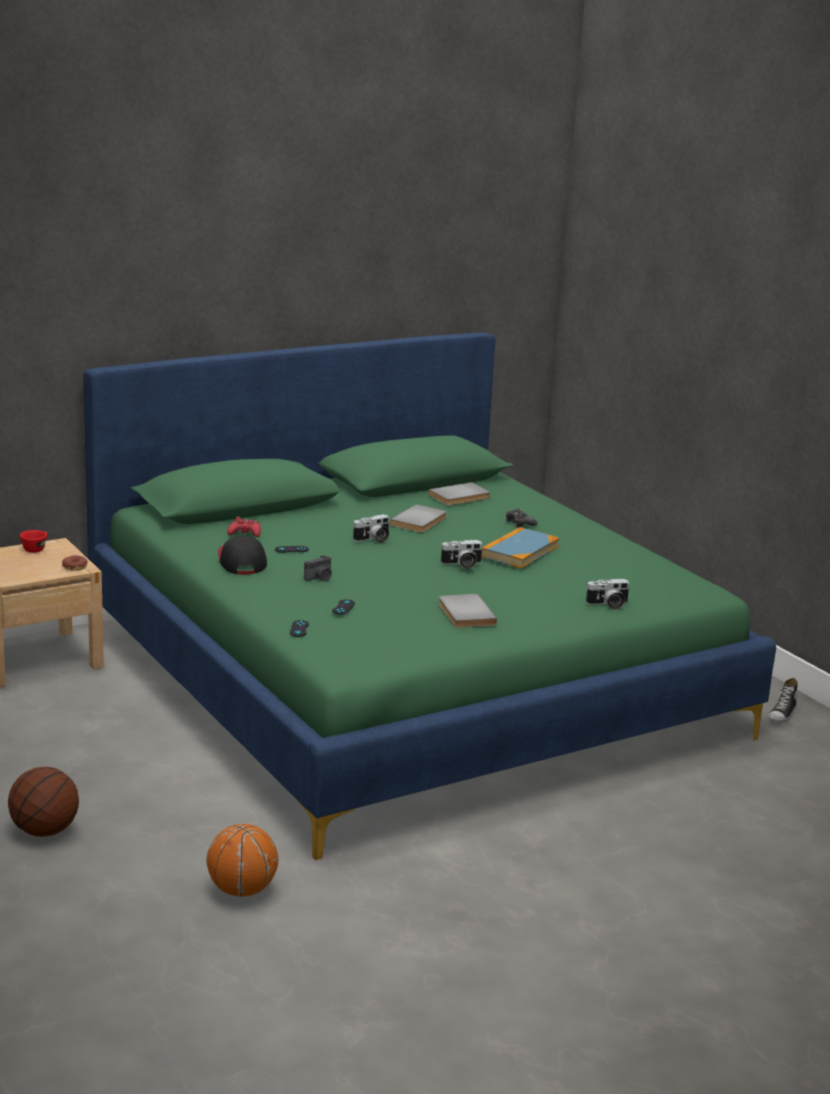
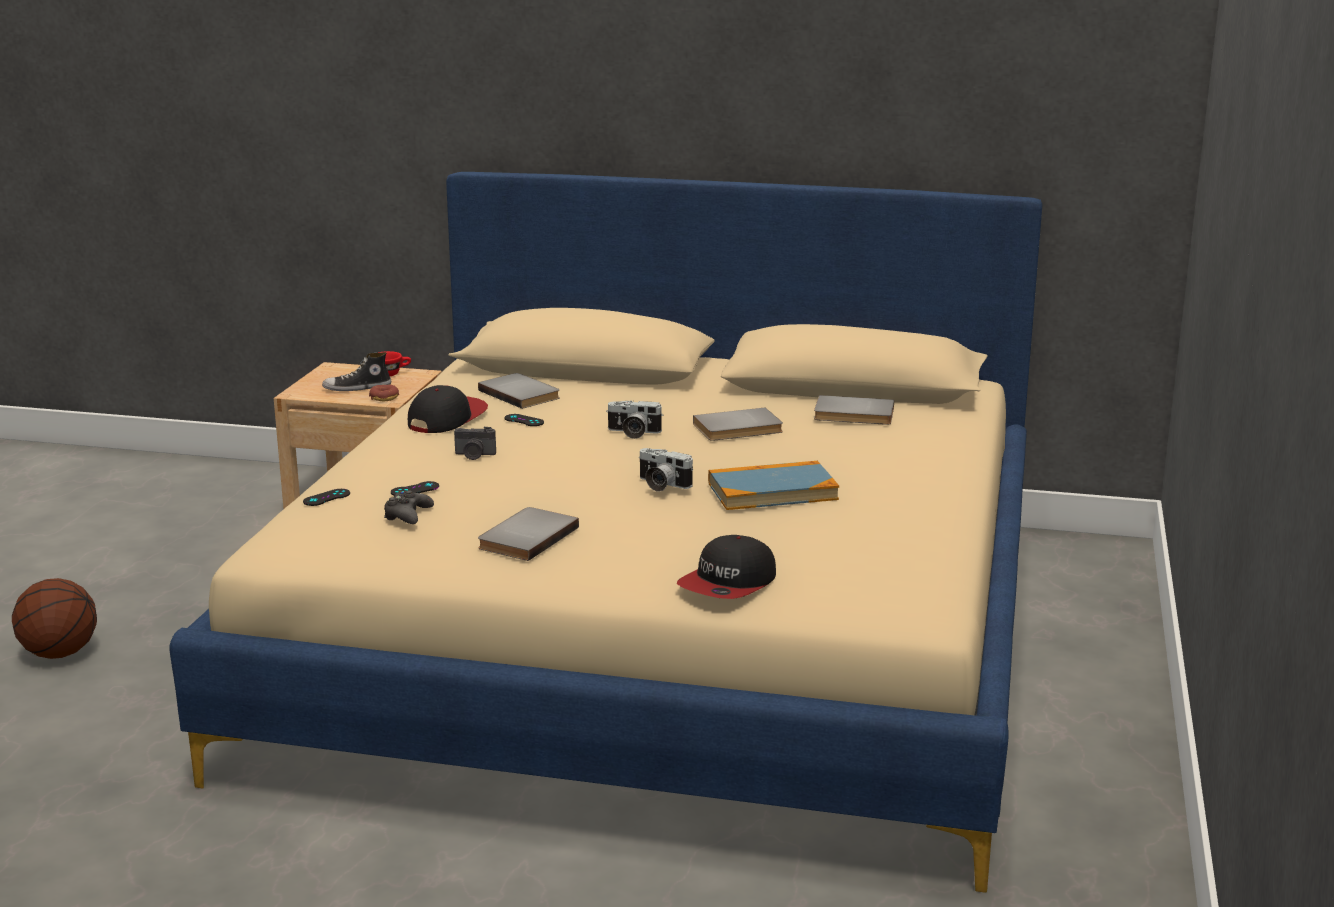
camera: 45 degrees right, 0 degrees up
green bed [83,332,776,860] -> beige bed [169,172,1043,892]
basketball [206,824,278,897] -> none
red game controller [227,517,261,537] -> grey book [478,373,560,409]
black game controller [505,509,538,527] -> black game controller moved to [384,491,434,524]
camera [586,579,630,610] -> cap [677,535,776,599]
shoe [769,678,798,722] -> shoe moved to [322,352,391,391]

